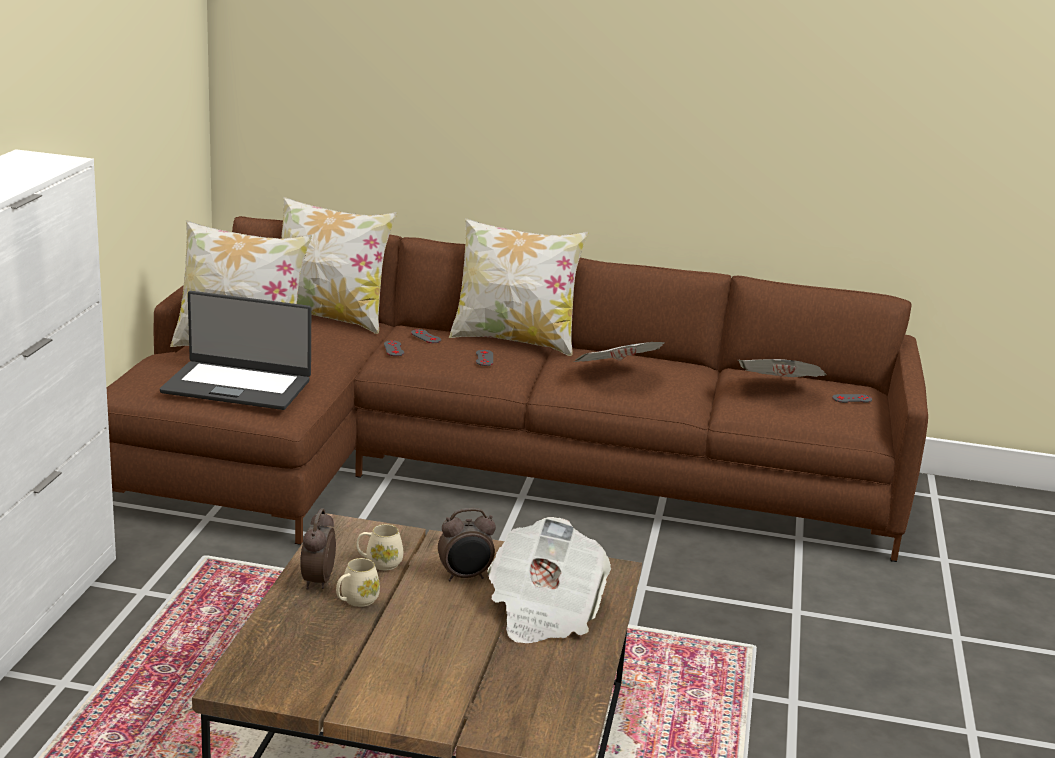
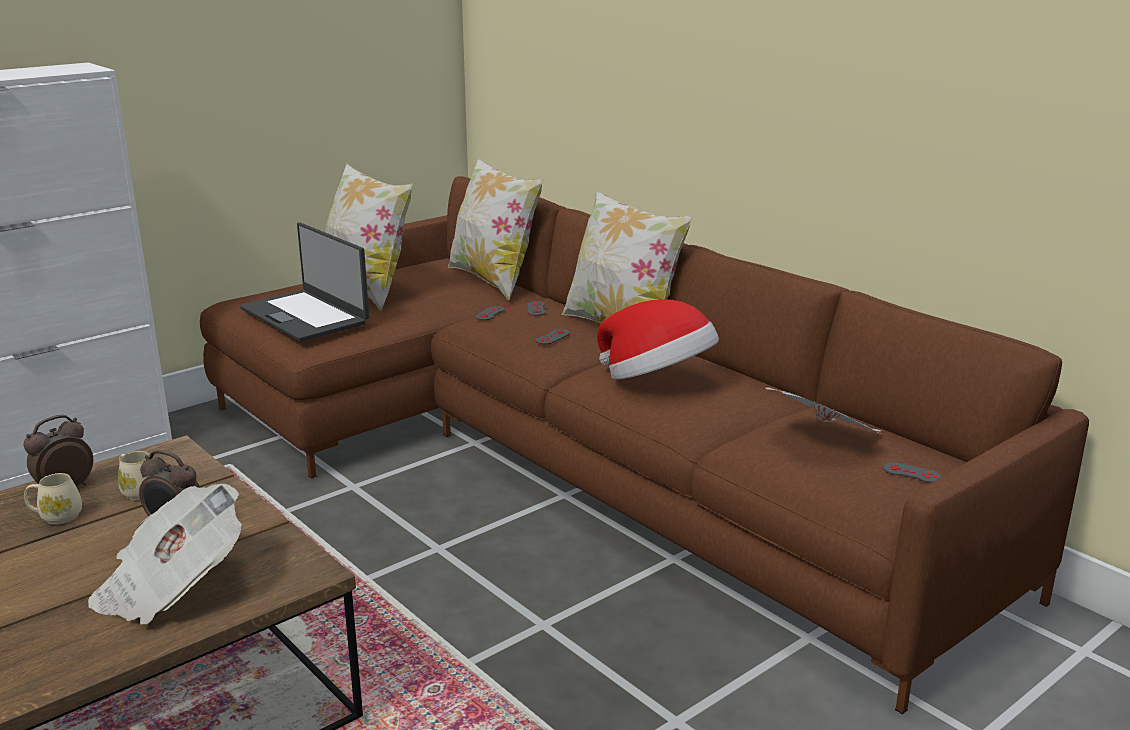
camera: 40 degrees right, 0 degrees up
newspaper [573,342,664,362] -> hat [597,299,719,380]

